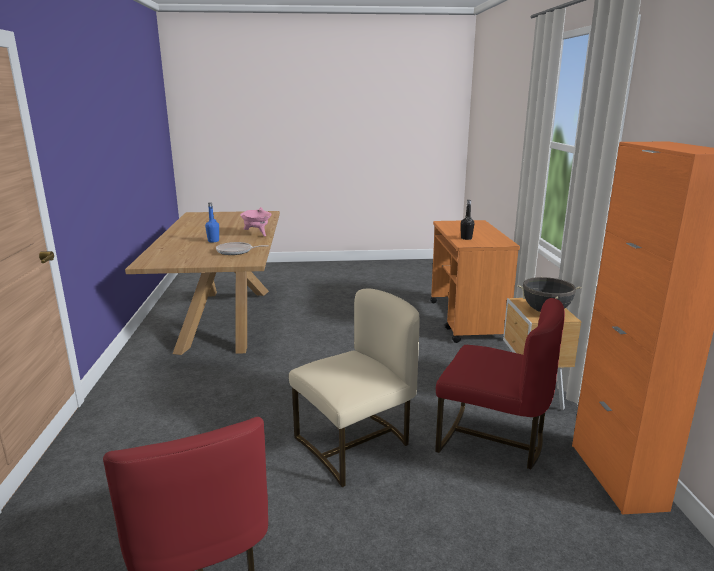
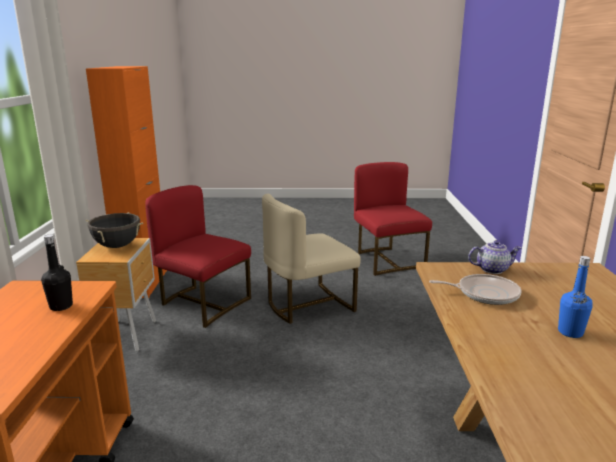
camera: 175 degrees left, 0 degrees up
pink cooking pot [240,207,272,236] -> none
none -> teapot [468,240,521,274]

